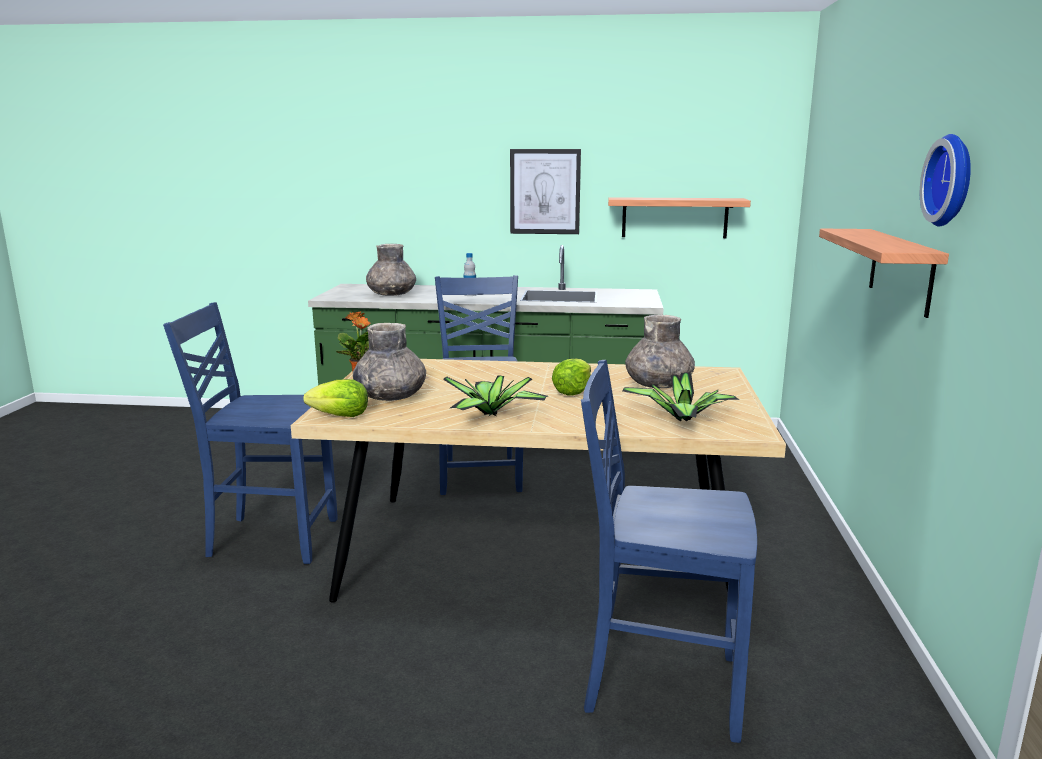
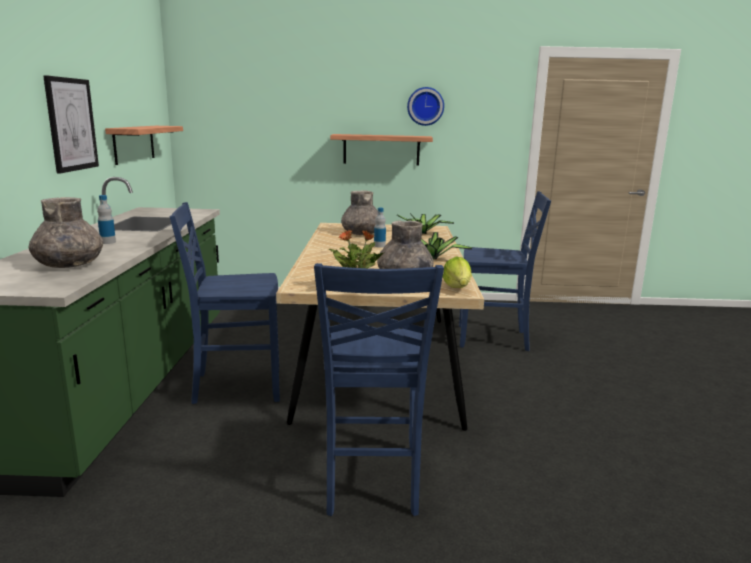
camera: 95 degrees left, 0 degrees up
lettuce [552,359,591,396] -> bottle [374,208,386,248]
blue chair [581,360,757,743] -> blue chair turned 90 degrees counterclockwise [459,191,551,351]

